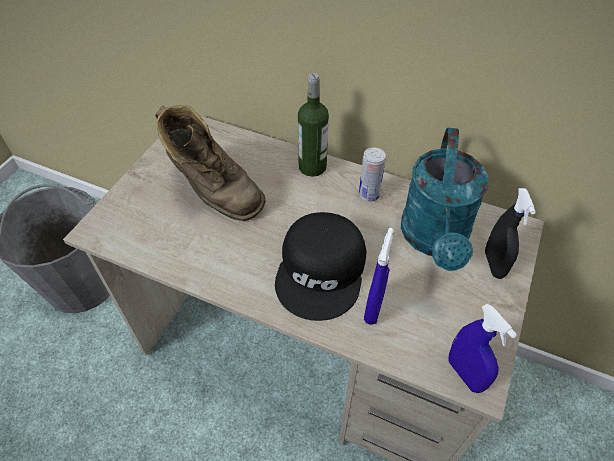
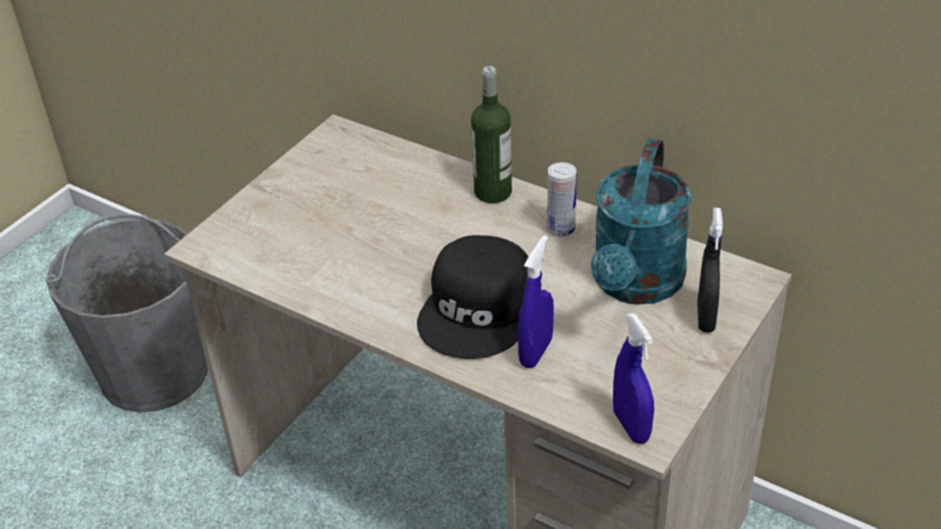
camera: 10 degrees right, 10 degrees down
brown boot [155,105,266,221] -> none

